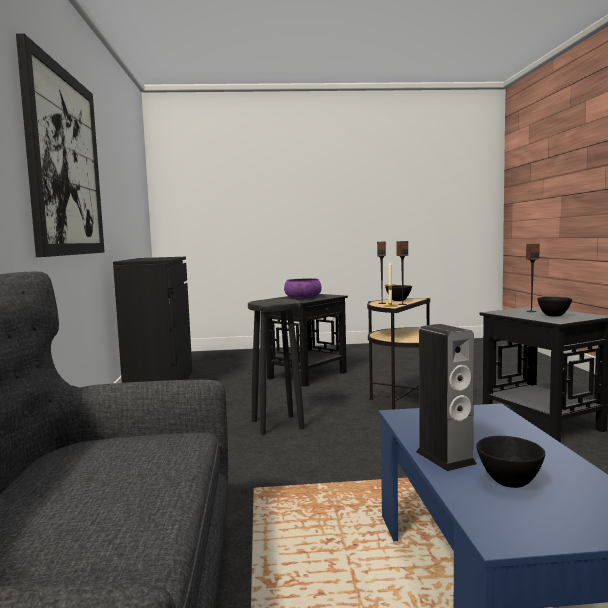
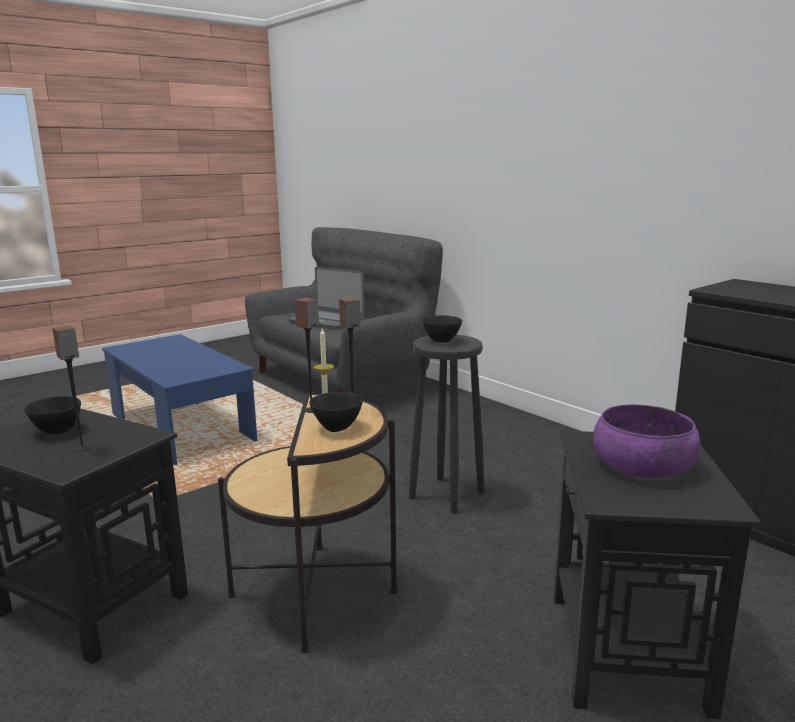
camera: 145 degrees right, 10 degrees up
picture [16,33,104,257] -> none
speaker [416,324,477,471] -> none
black bowl [476,436,545,488] -> black bowl moved to [422,315,462,343]
none -> laptop [289,267,365,329]

